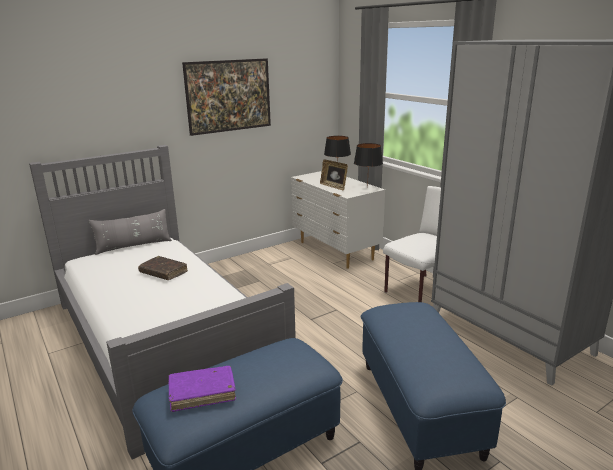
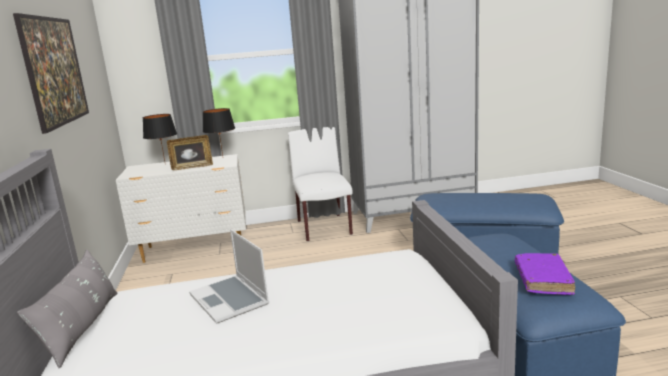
camera: 65 degrees left, 5 degrees down
brown book [138,256,188,280] -> laptop [189,229,269,323]

